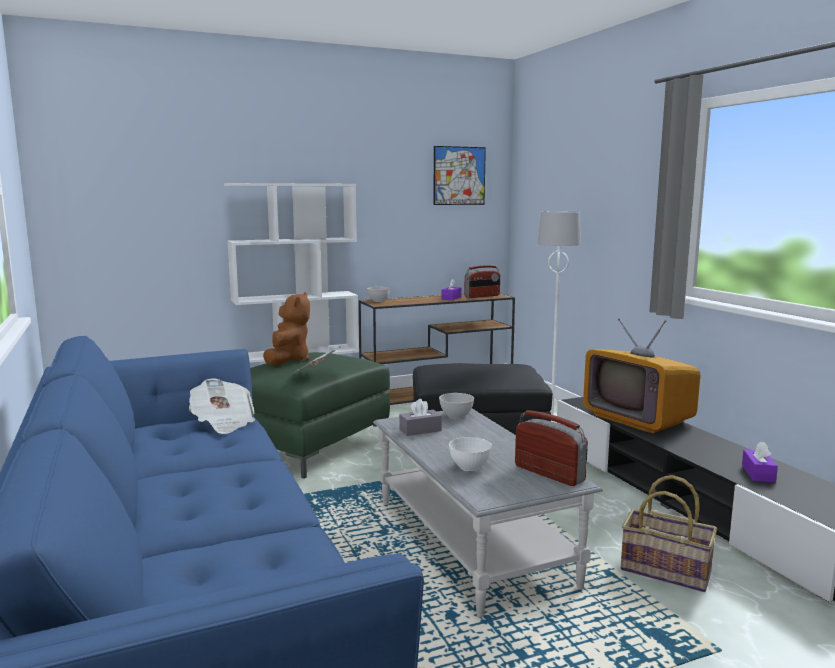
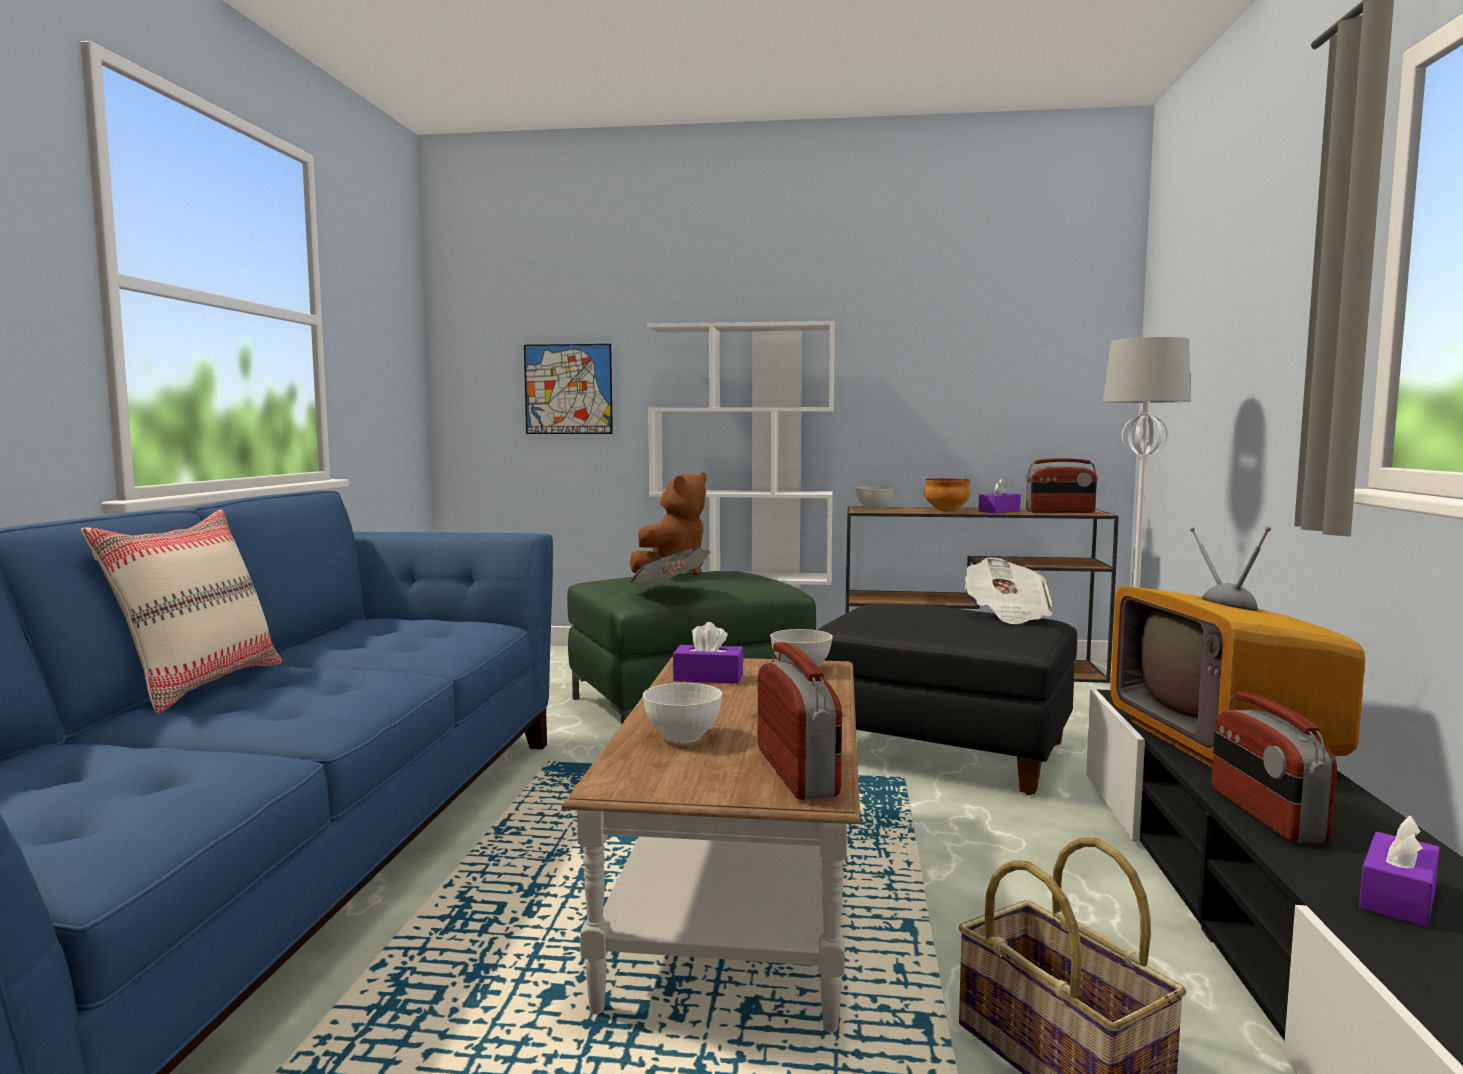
camera: 30 degrees right, 5 degrees down
newspaper [189,379,255,434] -> newspaper moved to [964,558,1053,624]
grey coffee table [373,409,603,617] -> brown coffee table [561,657,860,1033]
grey tissue box [399,399,442,436] -> purple tissue box [673,622,744,684]
picture [433,146,486,205] -> picture moved to [524,344,613,434]
none -> beige pillow [81,509,282,713]
none -> bowl [924,478,970,512]
none -> radio [1211,692,1337,843]

